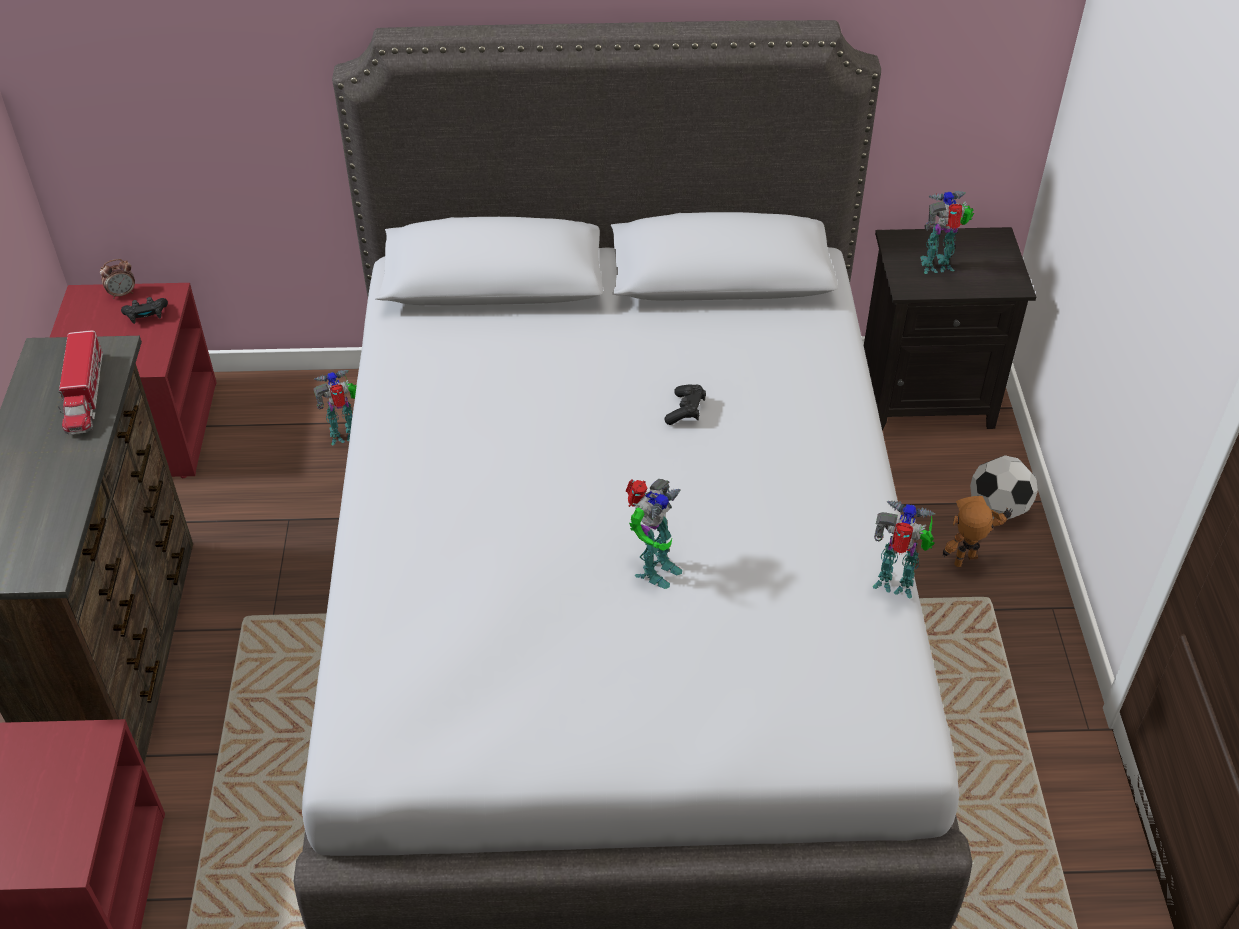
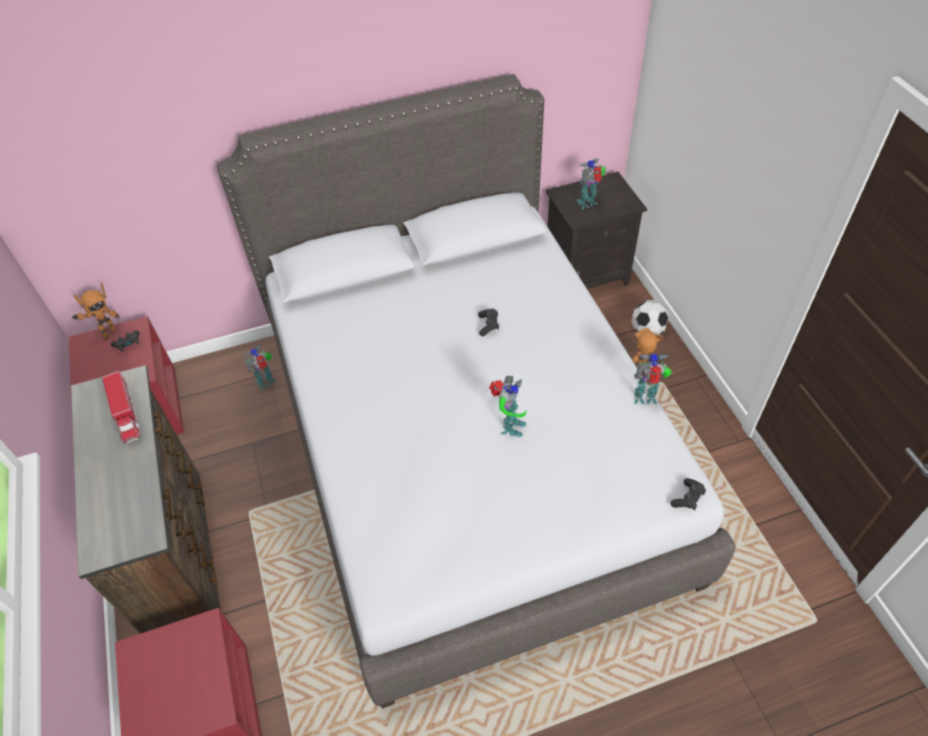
camera: 15 degrees left, 5 degrees up
alarm clock [100,259,135,299] -> toy robot [72,283,120,341]
none -> black game controller [671,478,706,510]

